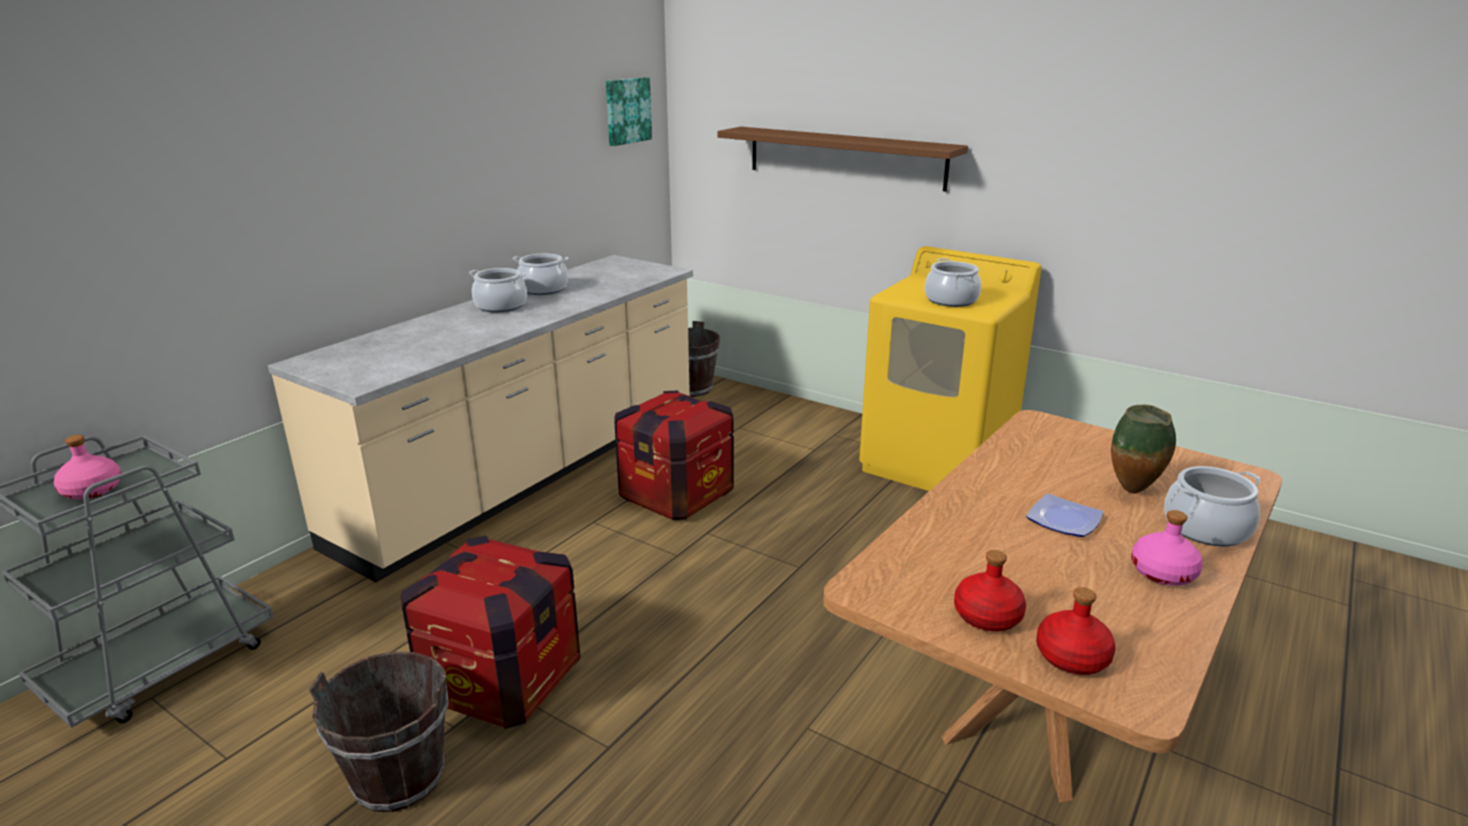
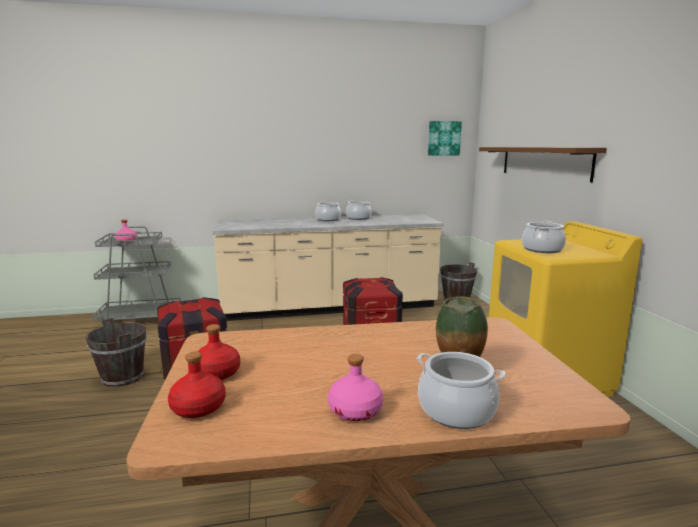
camera: 45 degrees right, 10 degrees down
plate [1026,494,1104,537] -> none

